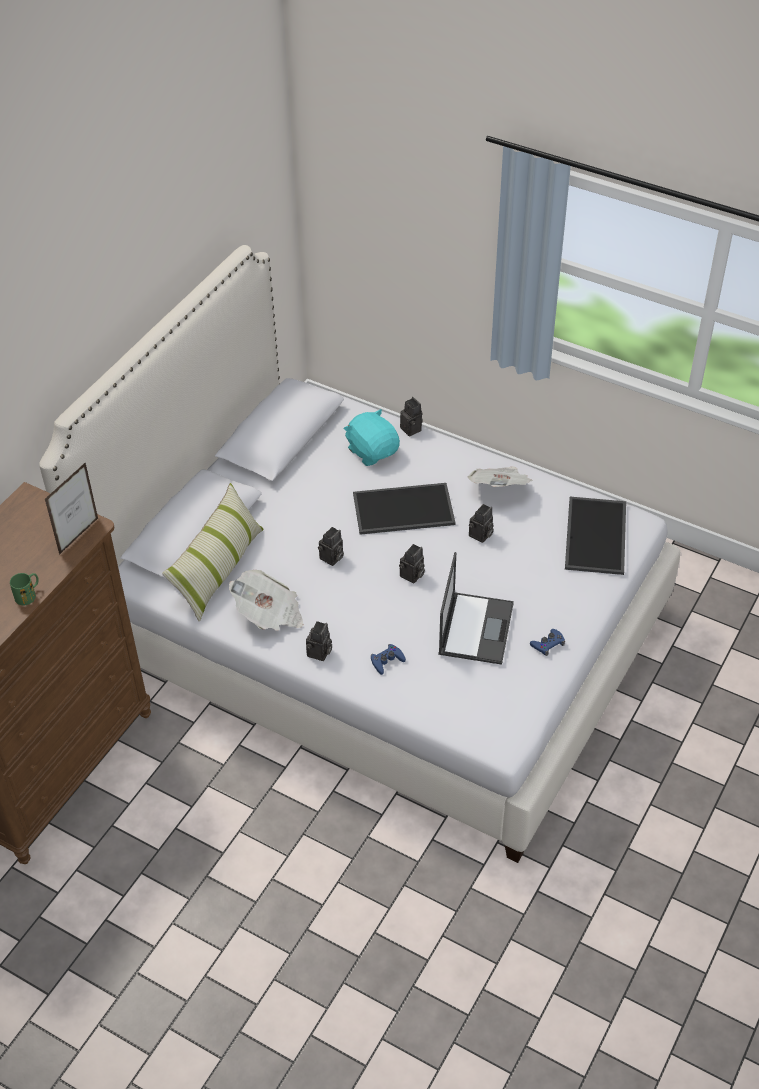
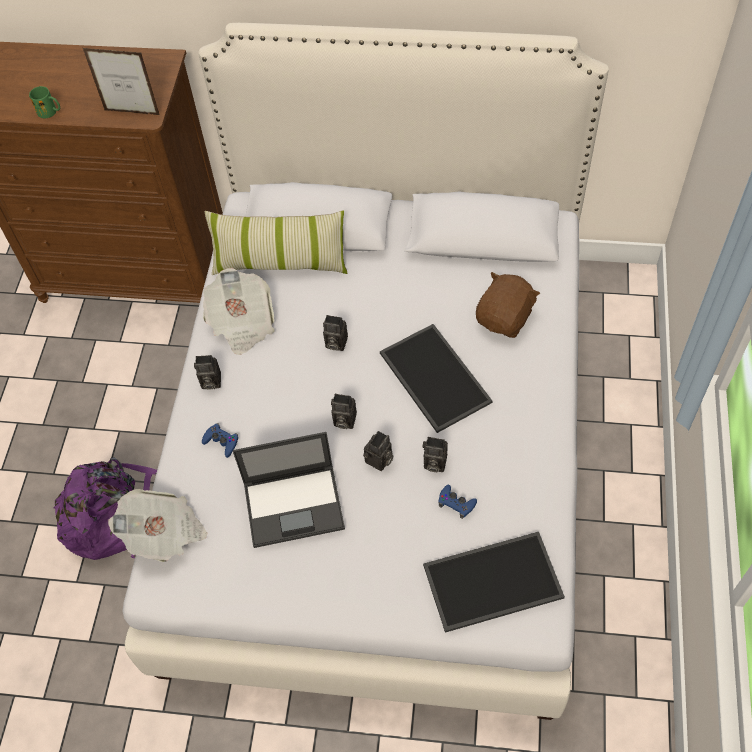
camera: 70 degrees right, 10 degrees up
turquoise plush toy [344,409,400,466] -> brown plush toy [476,272,540,338]
camera [400,397,423,437] -> camera moved to [363,431,393,471]
newspaper [468,466,533,487] -> newspaper moved to [108,489,207,562]
blue game controller [530,629,565,656] -> blue game controller moved to [439,485,477,519]
none -> purple backpack [53,457,157,560]

